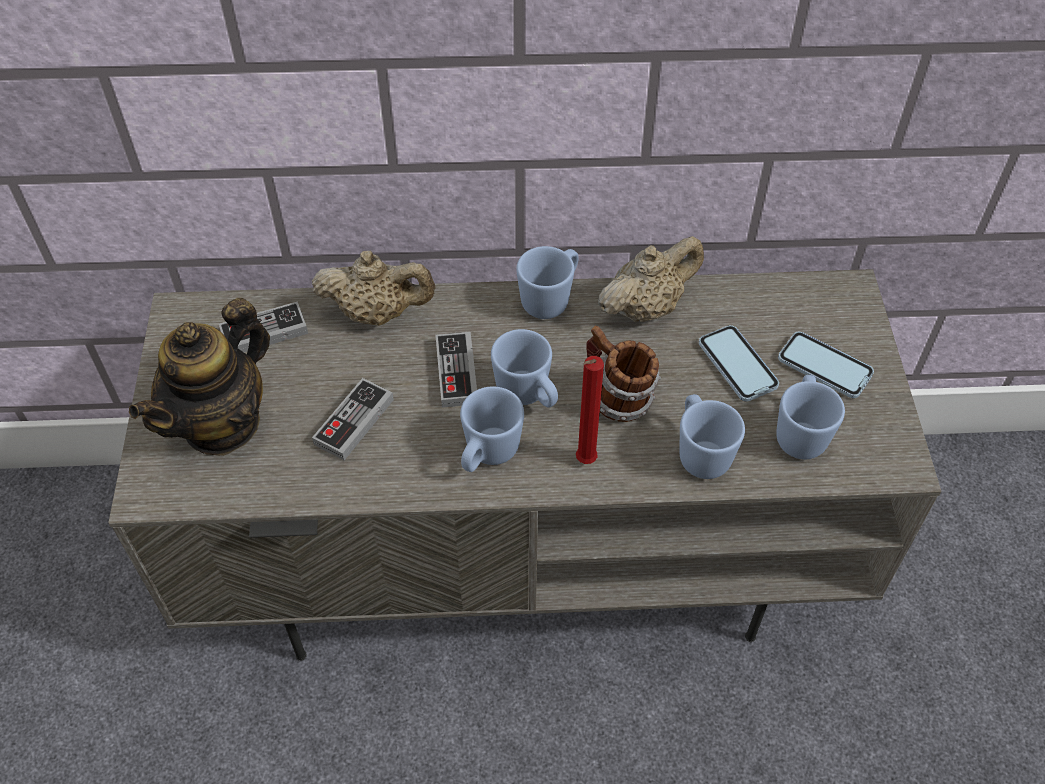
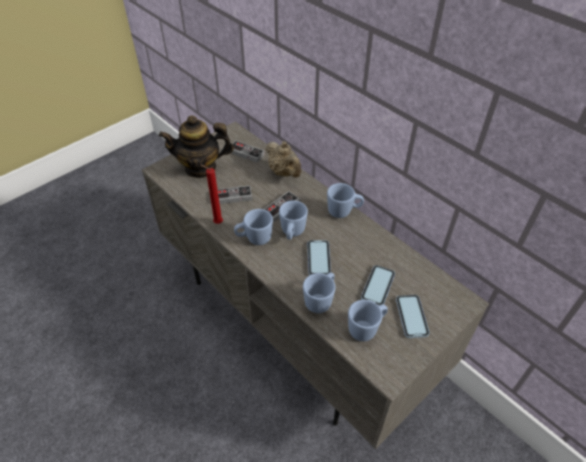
camera: 50 degrees right, 5 degrees down
red candle [576,356,604,464] -> red candle moved to [200,164,223,224]
mug [586,326,661,422] -> phone [307,240,331,275]
beige teapot [598,236,704,323] -> none

